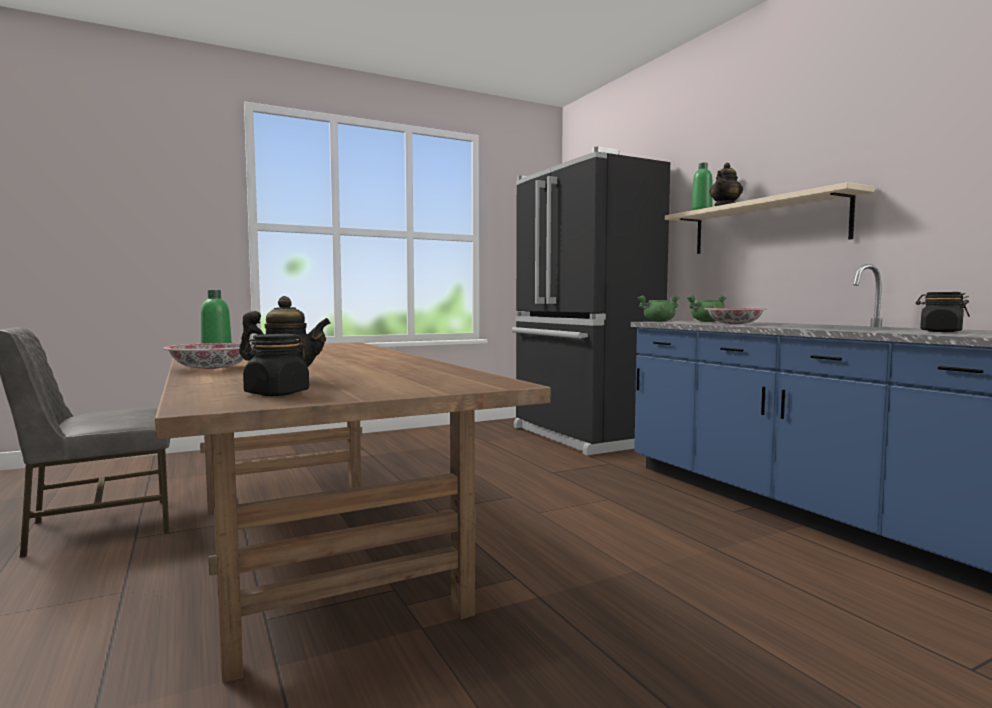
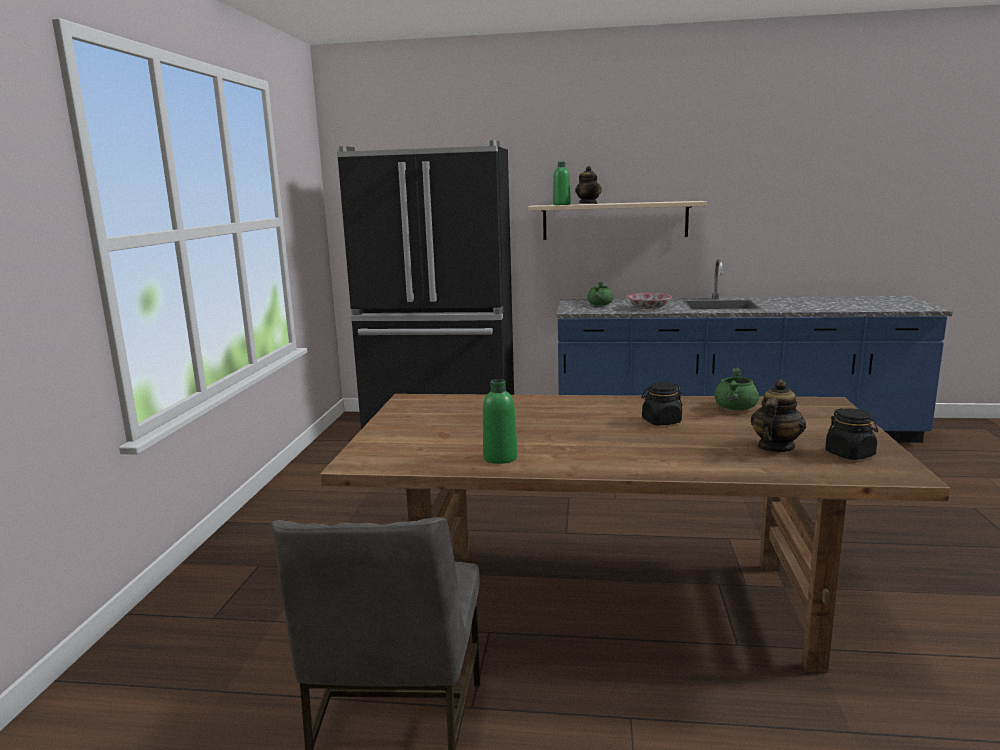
camera: 55 degrees left, 10 degrees up
bowl [163,343,253,369] -> none
green cooking pot [637,295,680,322] -> green cooking pot moved to [714,368,759,410]
black jar [916,292,970,332] -> black jar moved to [641,382,682,425]

